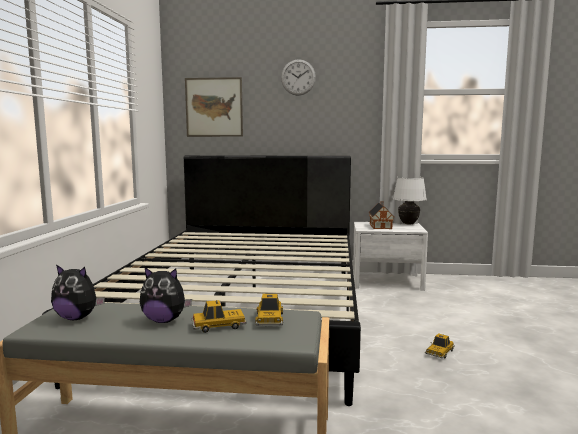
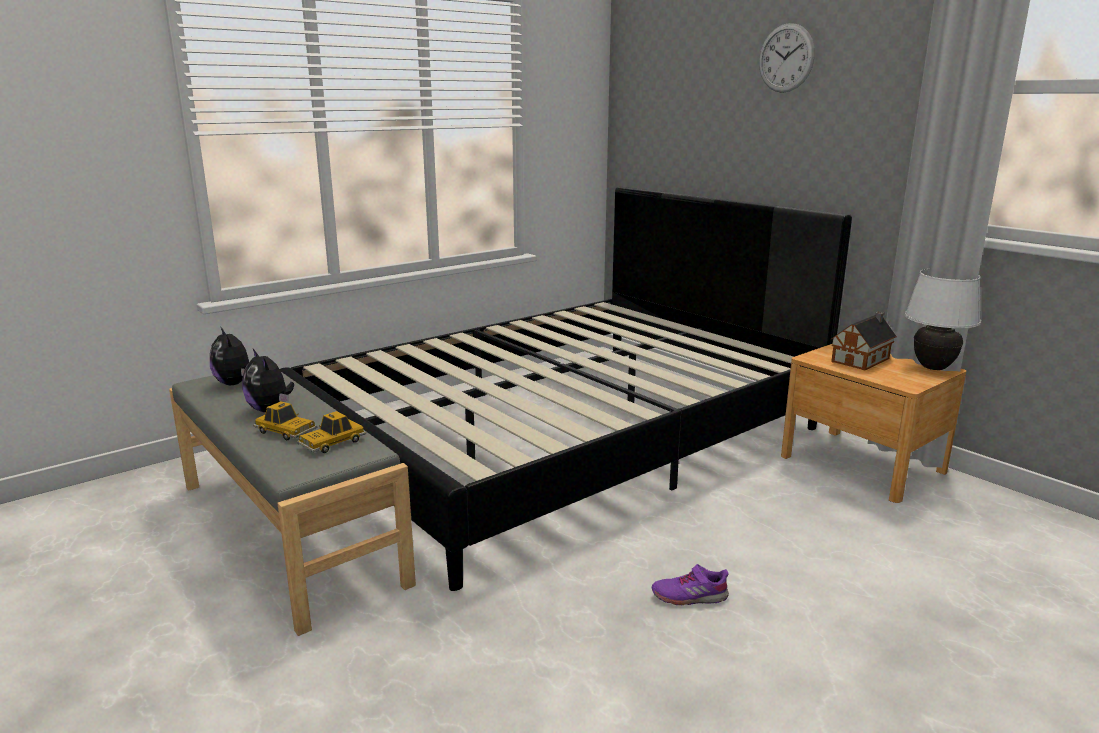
camera: 45 degrees right, 10 degrees up
picture [185,77,243,137] -> none
white nightstand [353,222,428,291] -> brown nightstand [781,344,966,503]
toy car [425,333,455,359] -> purple shoe [652,564,729,605]

